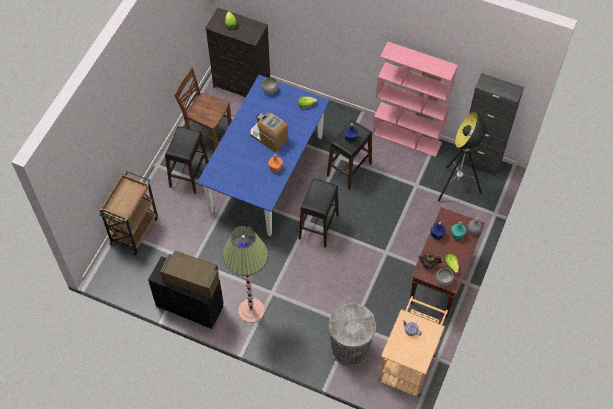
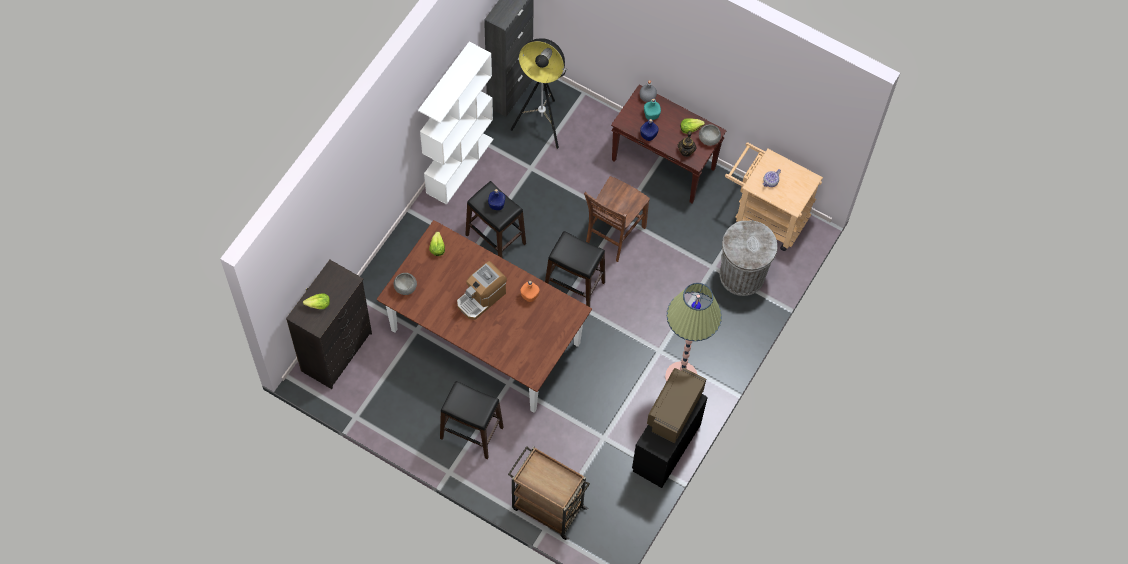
camera: 85 degrees left, 5 degrees up
brown chair [174,67,232,150] -> brown chair moved to [584,176,650,262]
blue dining table [197,75,330,236] -> brown dining table [377,220,592,413]
pink bookcase [372,41,458,157] -> white bookcase [418,41,493,205]

